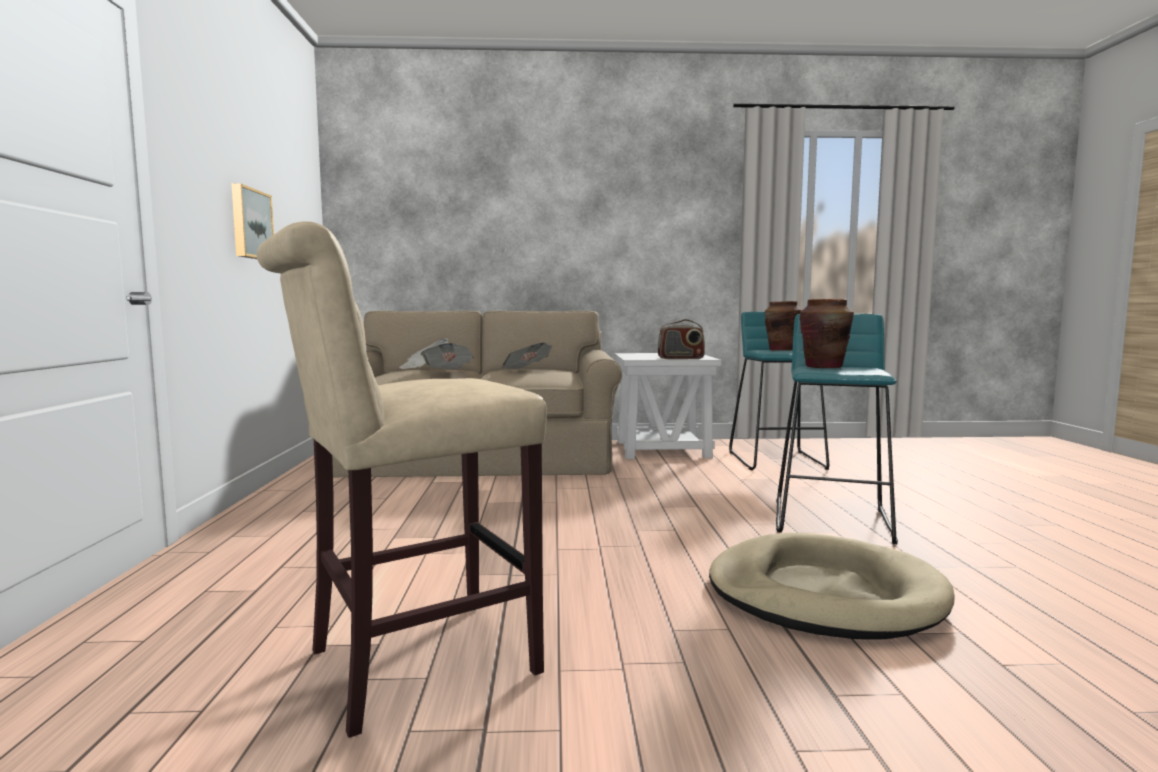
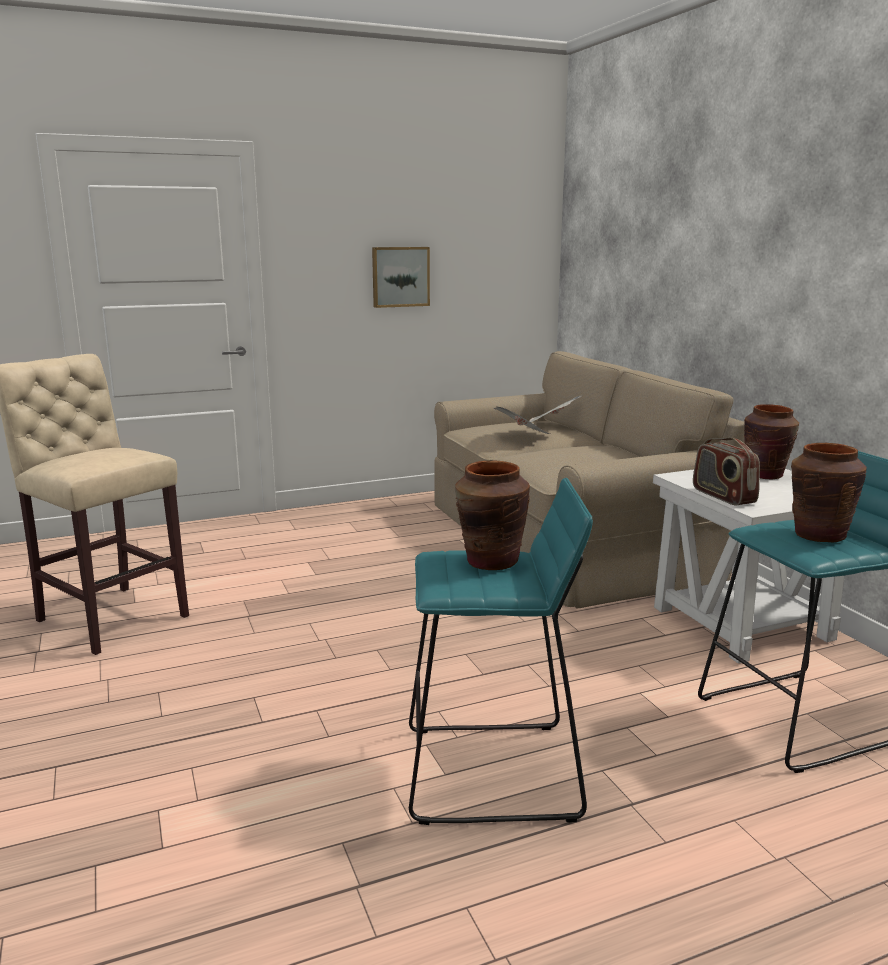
camera: 70 degrees right, 10 degrees up
newspaper [501,343,552,369] -> none
beige dog bed [709,533,955,640] -> none
none -> brown vase [744,404,799,479]

